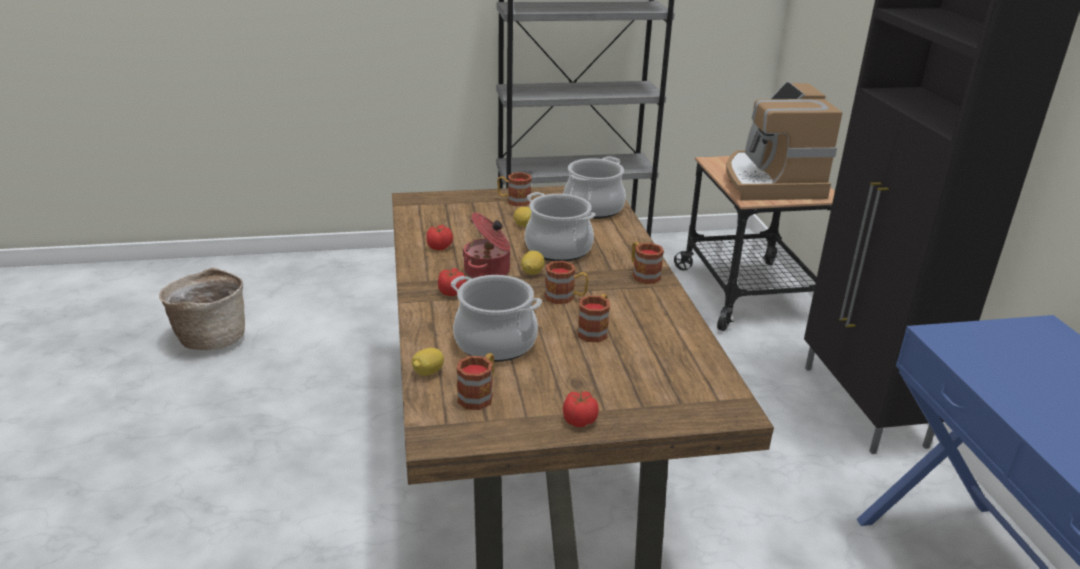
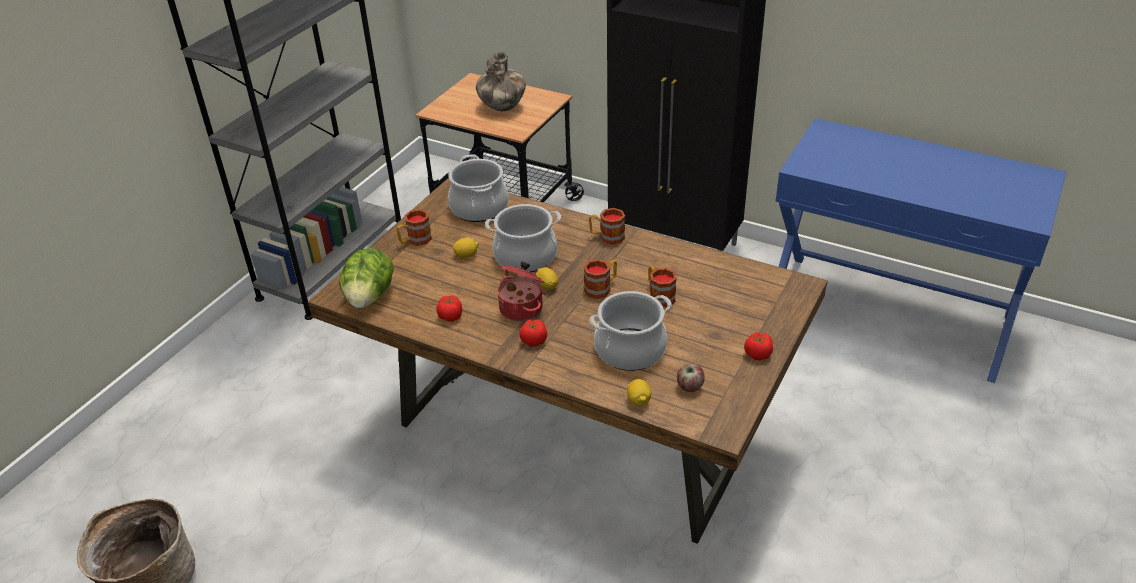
camera: 50 degrees left, 10 degrees up
mug [456,353,494,410] -> apple [677,364,705,392]
coffee machine [726,82,842,201] -> vase [476,52,526,111]
none -> lettuce [339,248,394,309]

